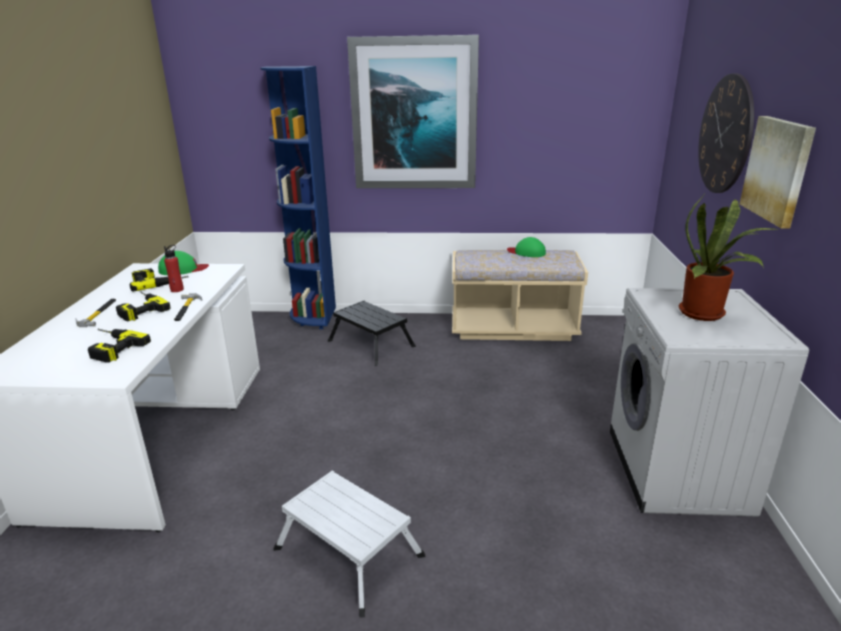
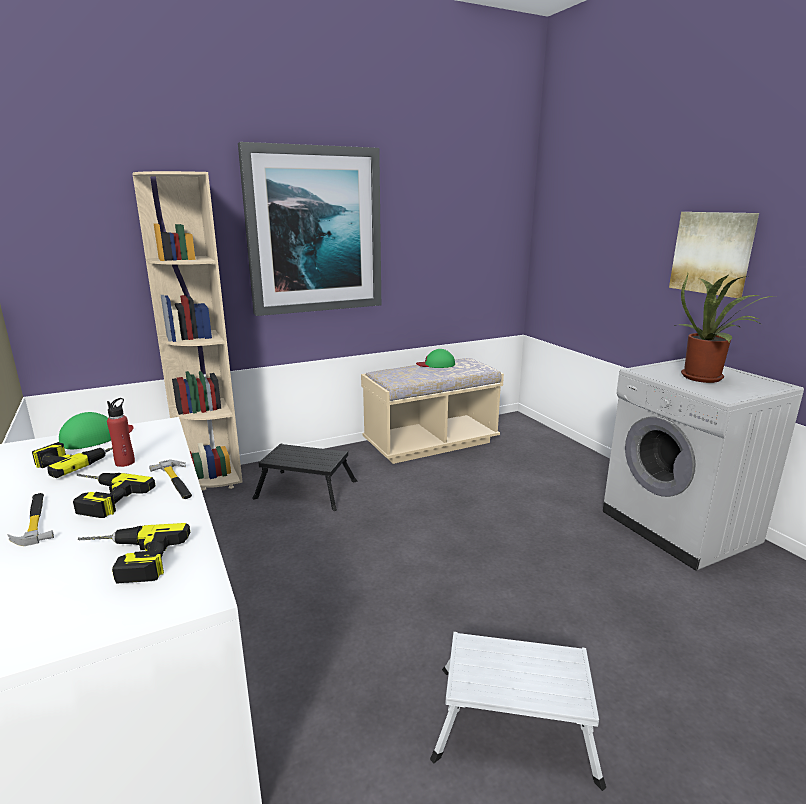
camera: 30 degrees left, 5 degrees down
blue bookcase [260,66,336,329] -> beige bookcase [132,171,243,491]
wall clock [698,73,754,193] -> none

